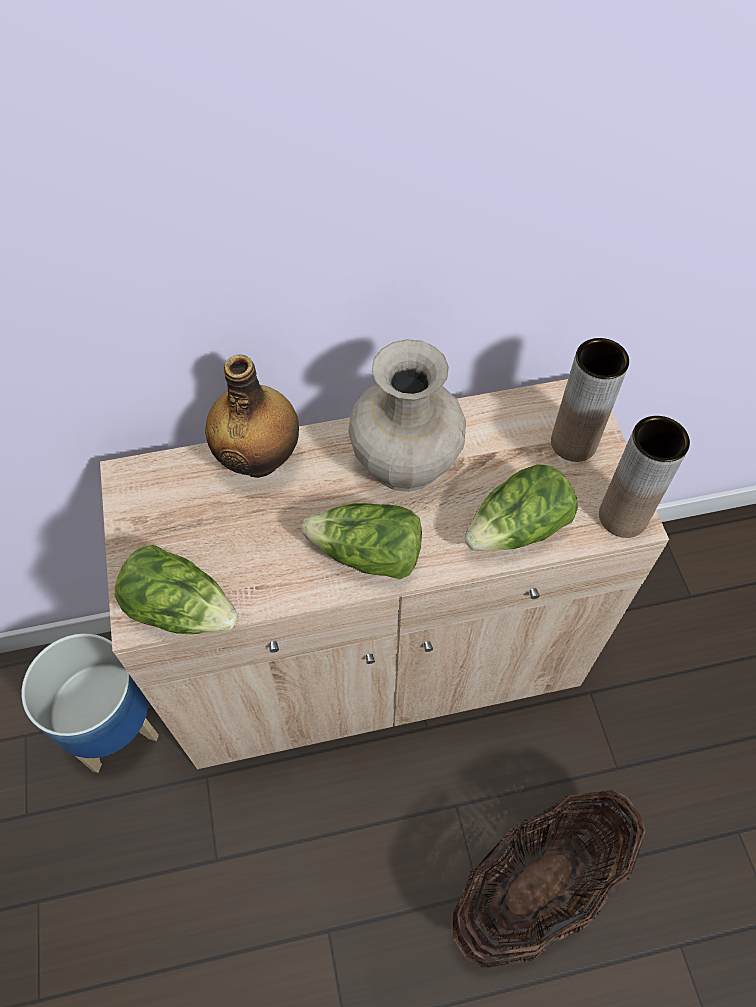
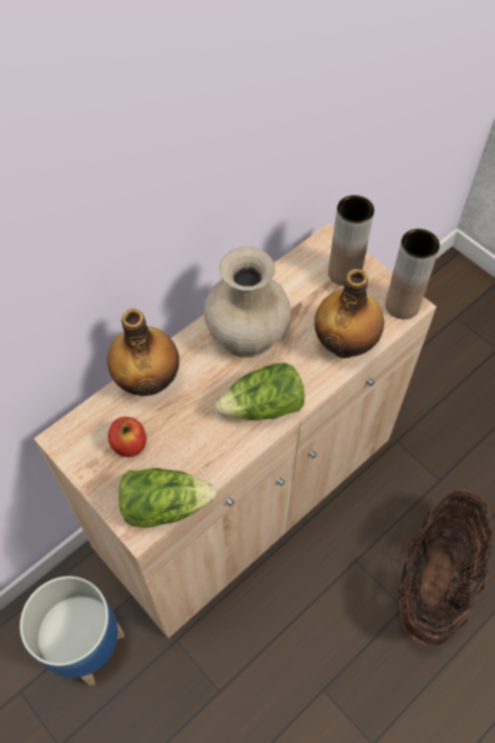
camera: 30 degrees left, 0 degrees up
lettuce [465,464,578,551] -> bottle [314,269,384,358]
none -> apple [108,417,147,457]

